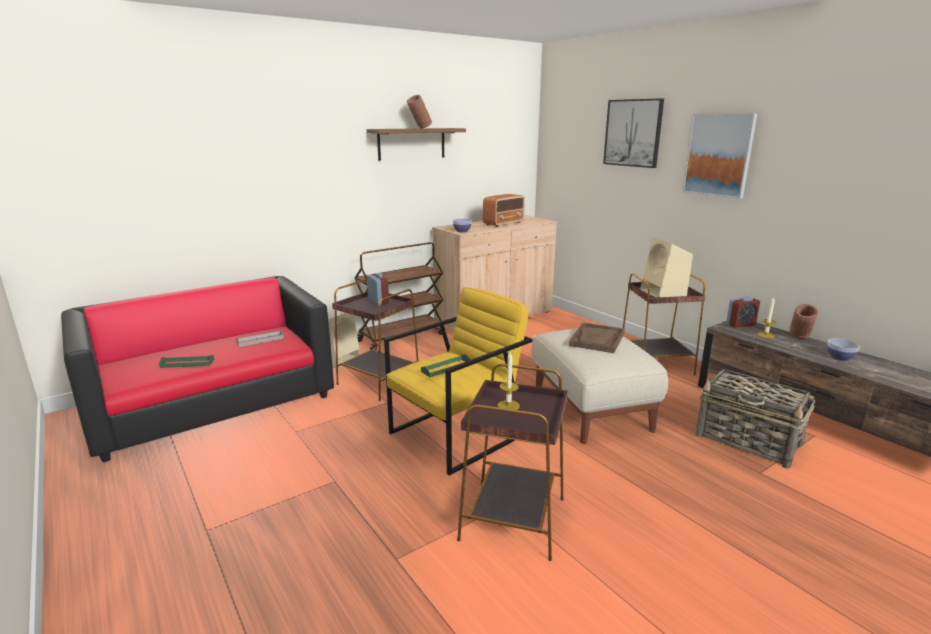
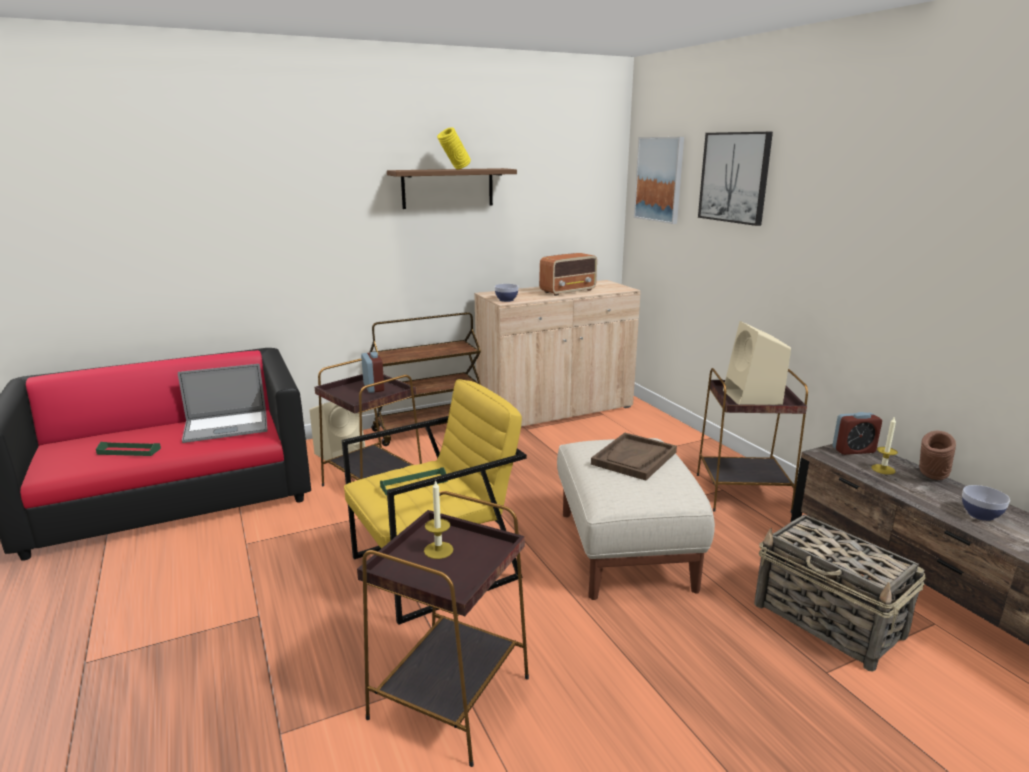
camera: 10 degrees right, 0 degrees up
grey tray [236,330,284,347] -> laptop [178,364,267,443]
brown vase [407,95,432,128] -> yellow vase [437,127,471,170]
picture [682,114,757,199] -> picture moved to [634,137,684,224]

